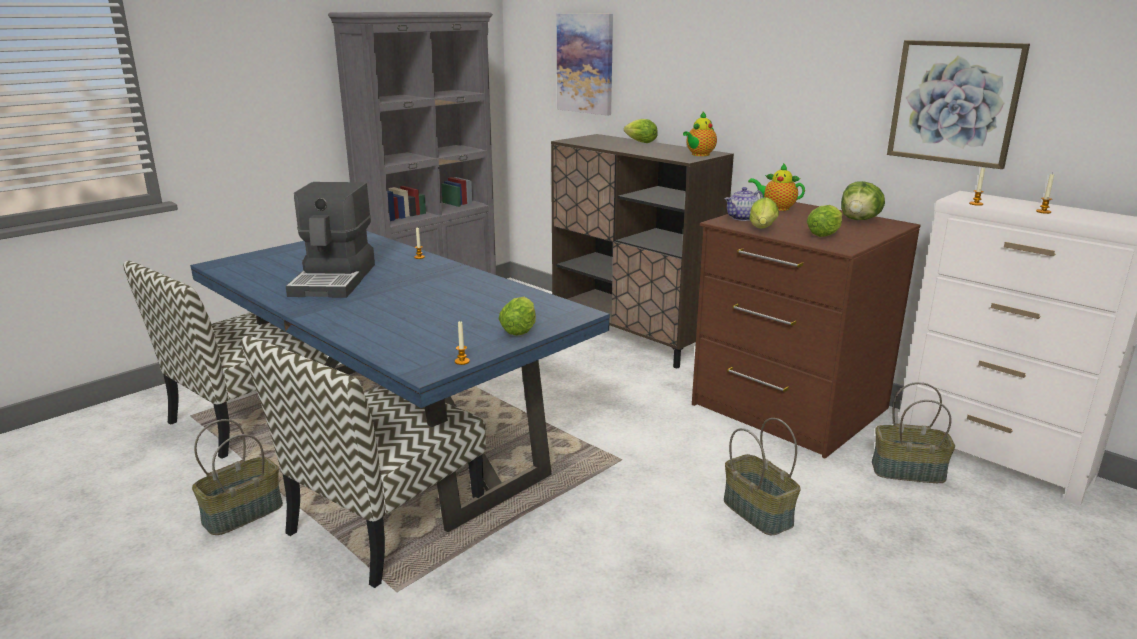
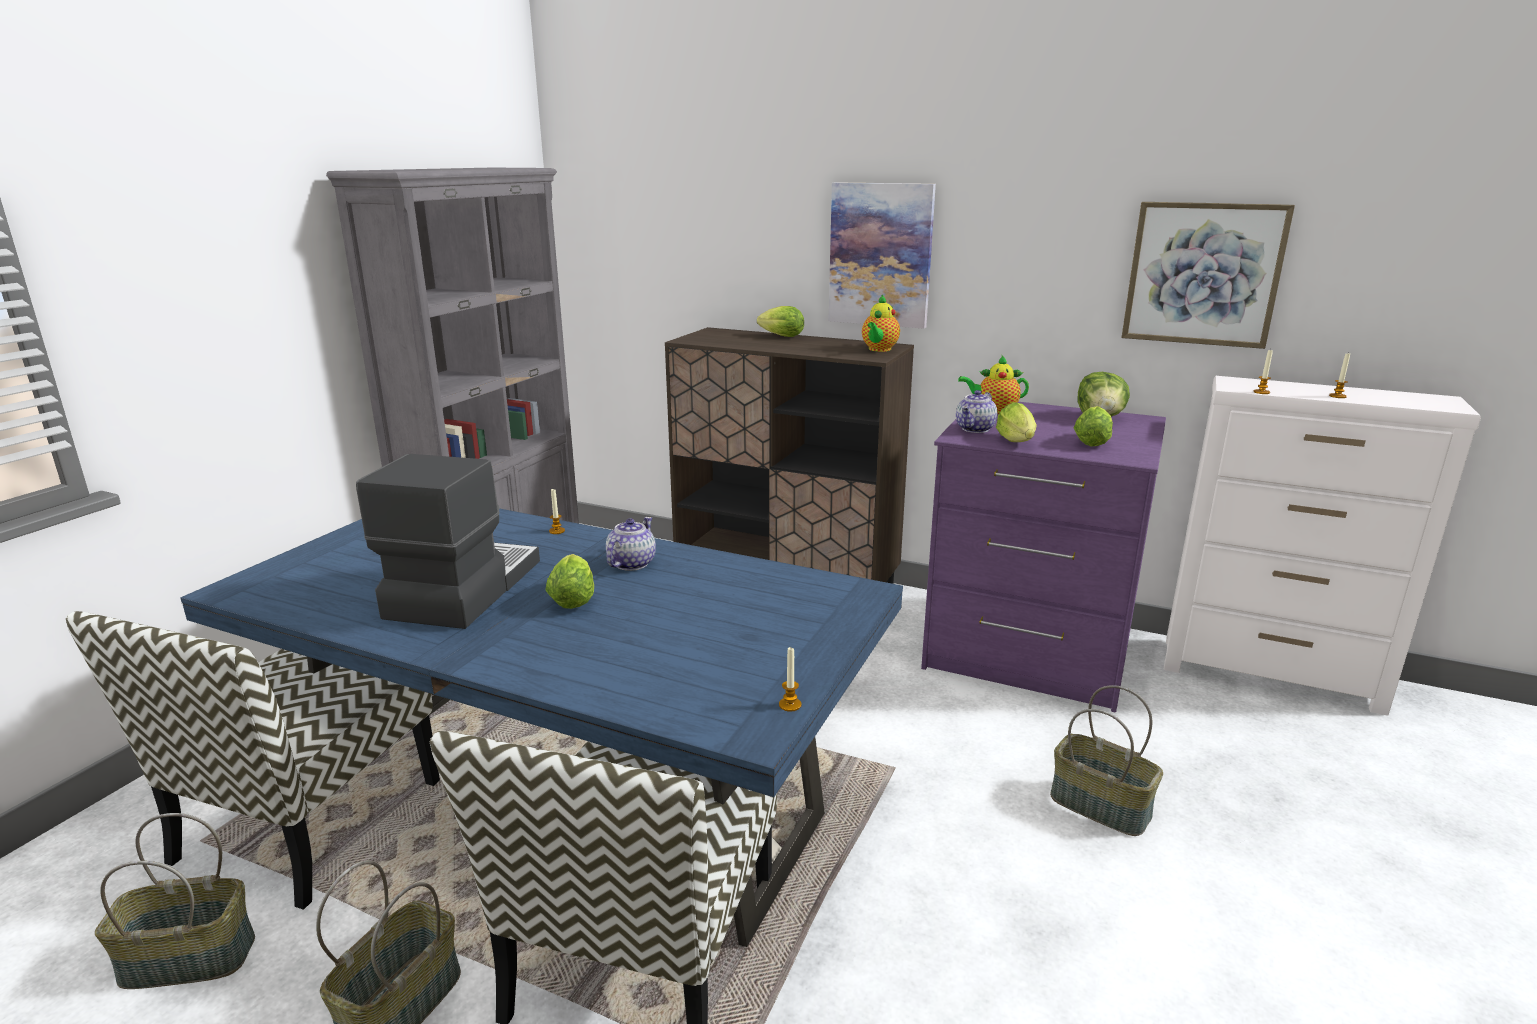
camera: 20 degrees left, 0 degrees up
coffee machine [286,182,375,298] -> coffee machine turned 150 degrees counterclockwise [356,454,540,629]
lettuce [499,297,536,336] -> lettuce moved to [545,554,594,609]
picture [557,13,613,116] -> picture moved to [829,182,936,329]
brown dresser [692,202,921,459] -> purple dresser [921,402,1166,712]
basket [872,382,955,483] -> basket moved to [95,813,255,989]
none -> teapot [606,517,656,571]

